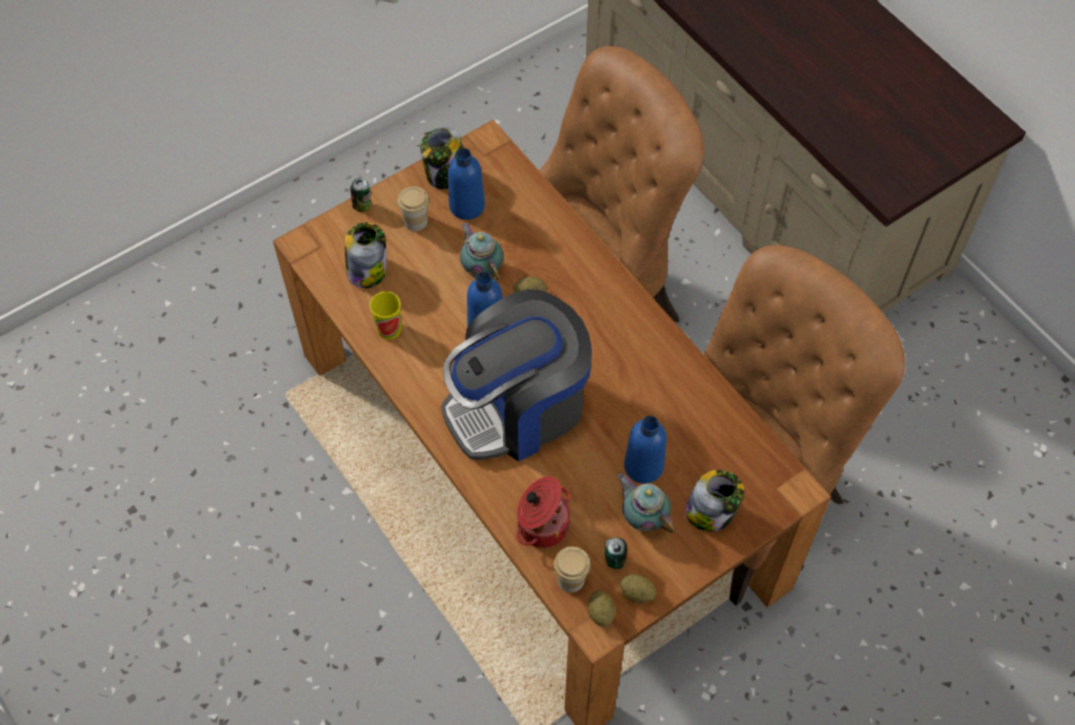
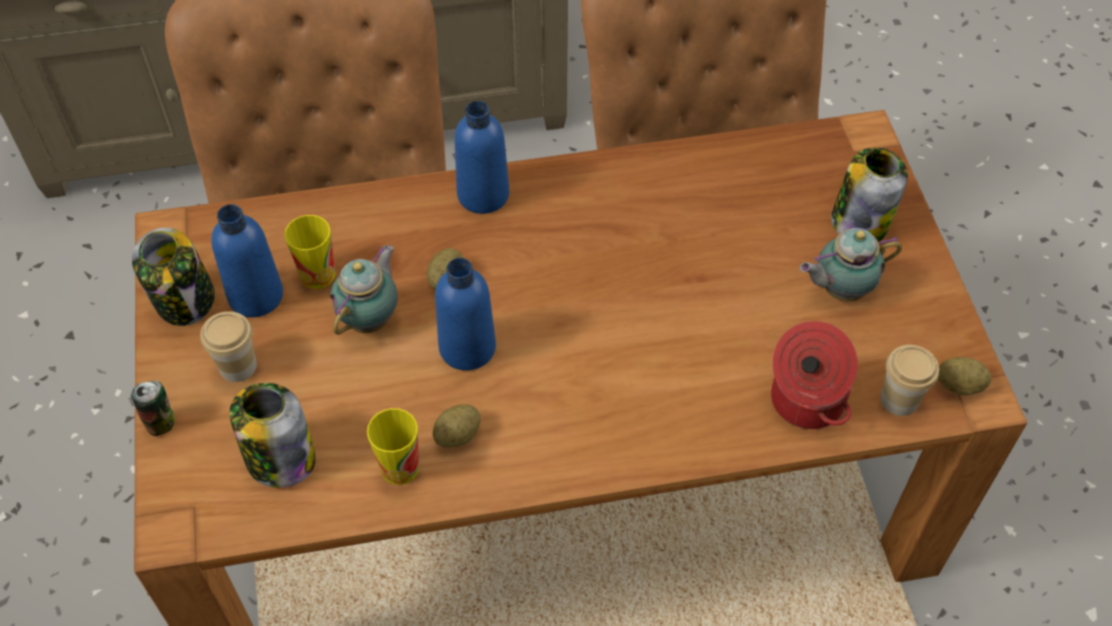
camera: 65 degrees left, 5 degrees down
coffee machine [441,289,592,462] -> none
teapot [460,223,503,280] -> teapot turned 120 degrees clockwise [330,245,398,335]
can [604,537,627,569] -> none
potato [620,574,656,603] -> potato moved to [433,404,481,448]
blue bottle [624,416,667,484] -> blue bottle moved to [454,101,509,214]
none -> cup [284,215,335,289]

